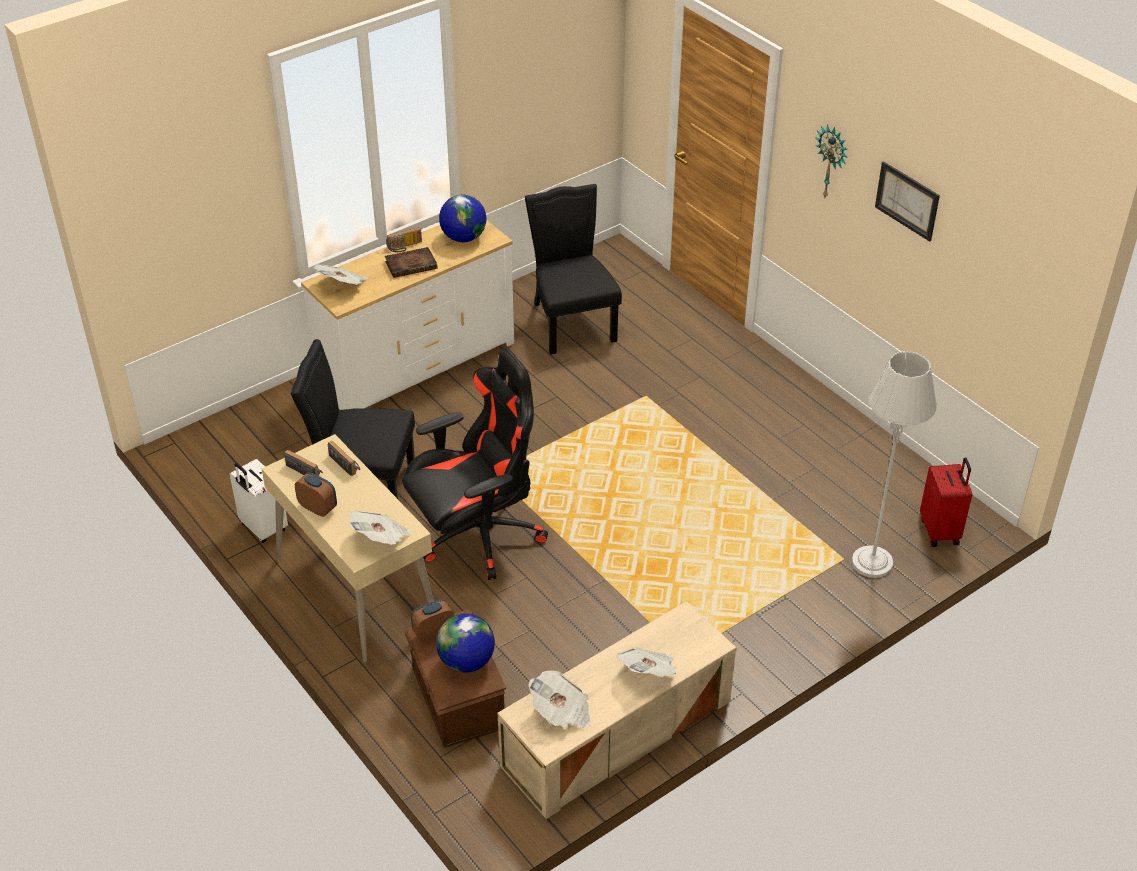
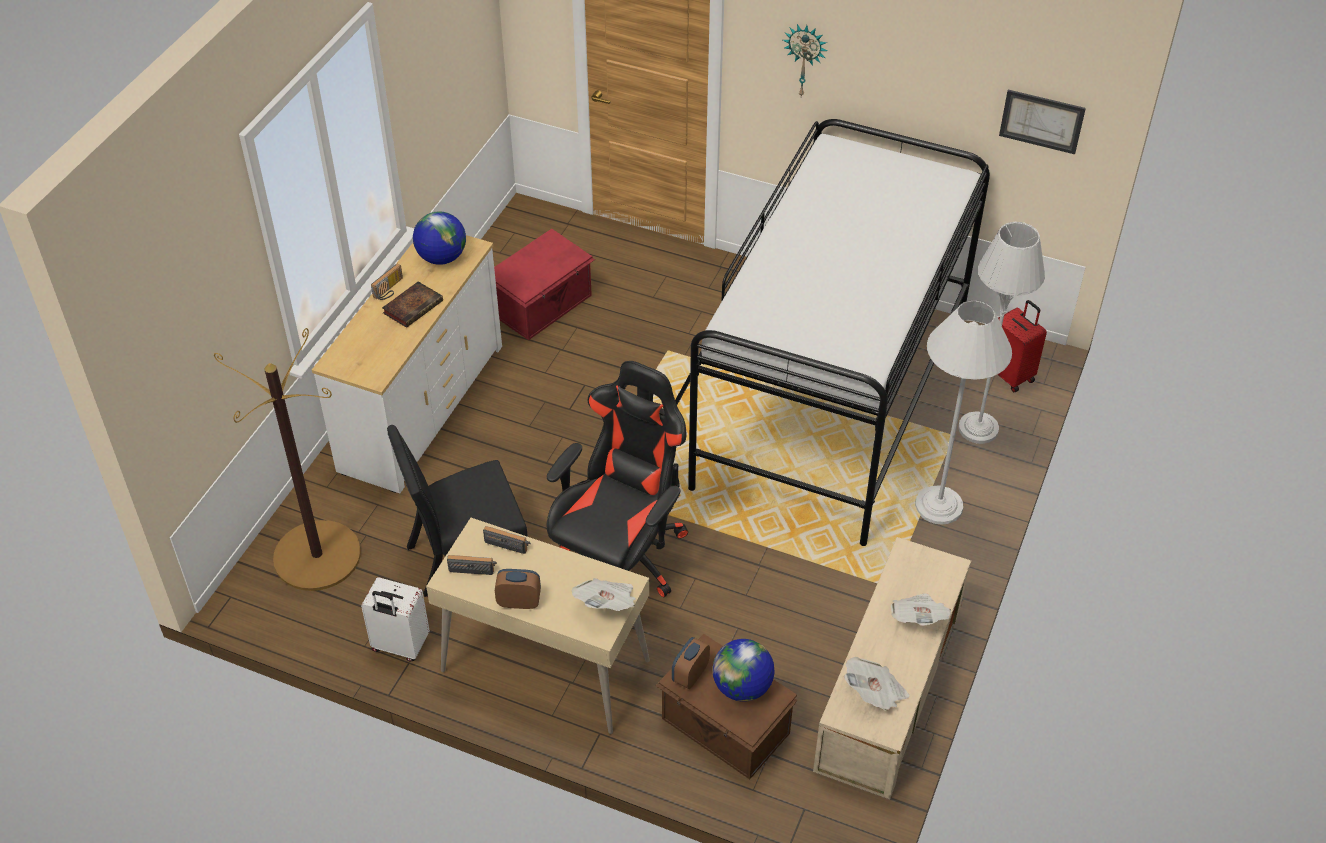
camera: 30 degrees left, 5 degrees up
newspaper [314,264,368,285] -> none
black chair [525,184,622,355] -> red storage box [494,229,595,340]
picture [875,161,940,242] -> picture moved to [999,90,1086,154]
none -> brown clothes rack [214,328,361,591]
none -> black bed [675,119,990,546]
none -> white floor lamp [915,300,1012,525]

